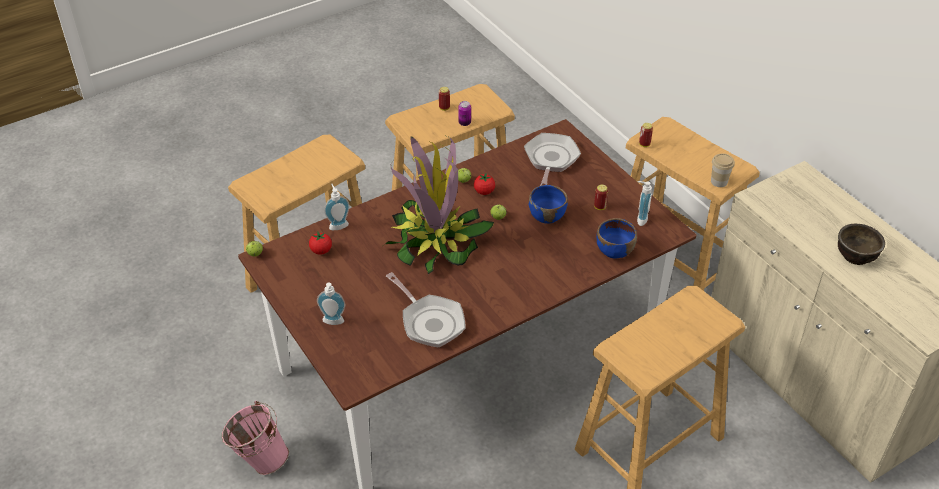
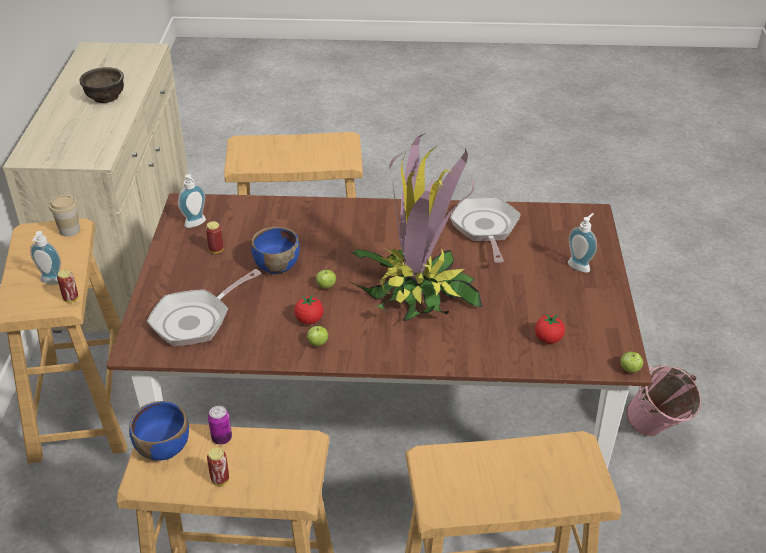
camera: 145 degrees left, 5 degrees down
soap dispenser [324,184,350,230] -> soap dispenser moved to [30,231,61,285]
blue bowl [597,218,637,258] -> blue bowl moved to [129,401,189,461]

